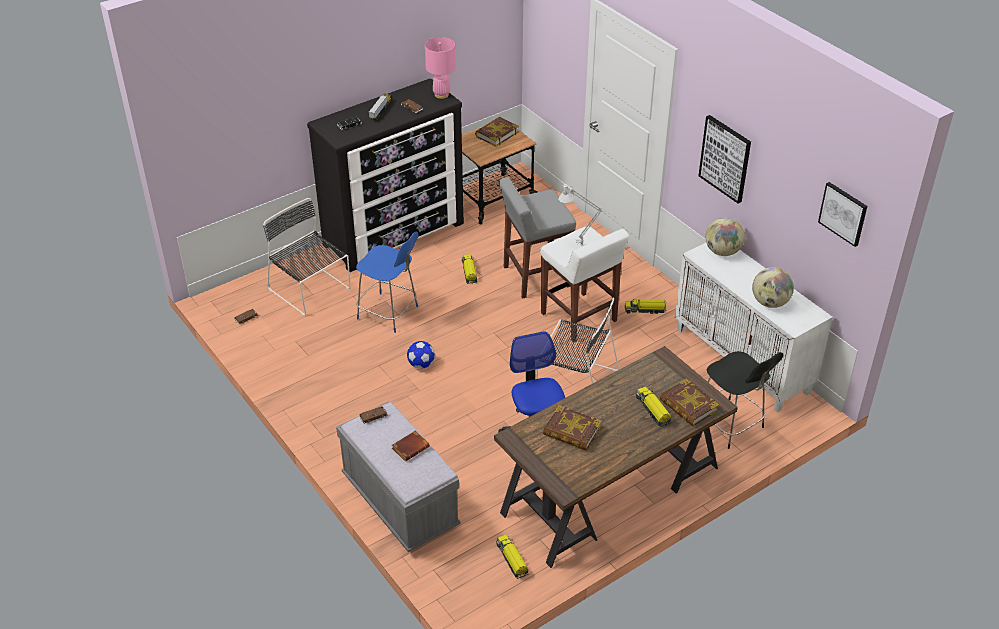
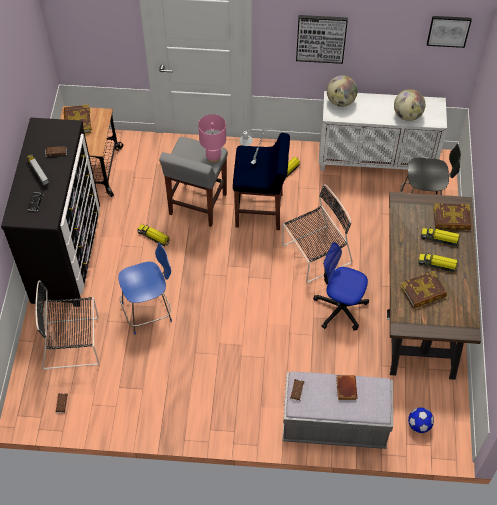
camera: 50 degrees left, 15 degrees up
football [407,341,435,369] -> football moved to [408,408,434,433]
pink table lamp [425,37,456,99] -> pink table lamp moved to [198,114,226,163]
toy truck [496,534,529,579] -> toy truck moved to [418,253,458,272]
white stool [540,226,629,342] -> blue stool [233,133,290,230]

